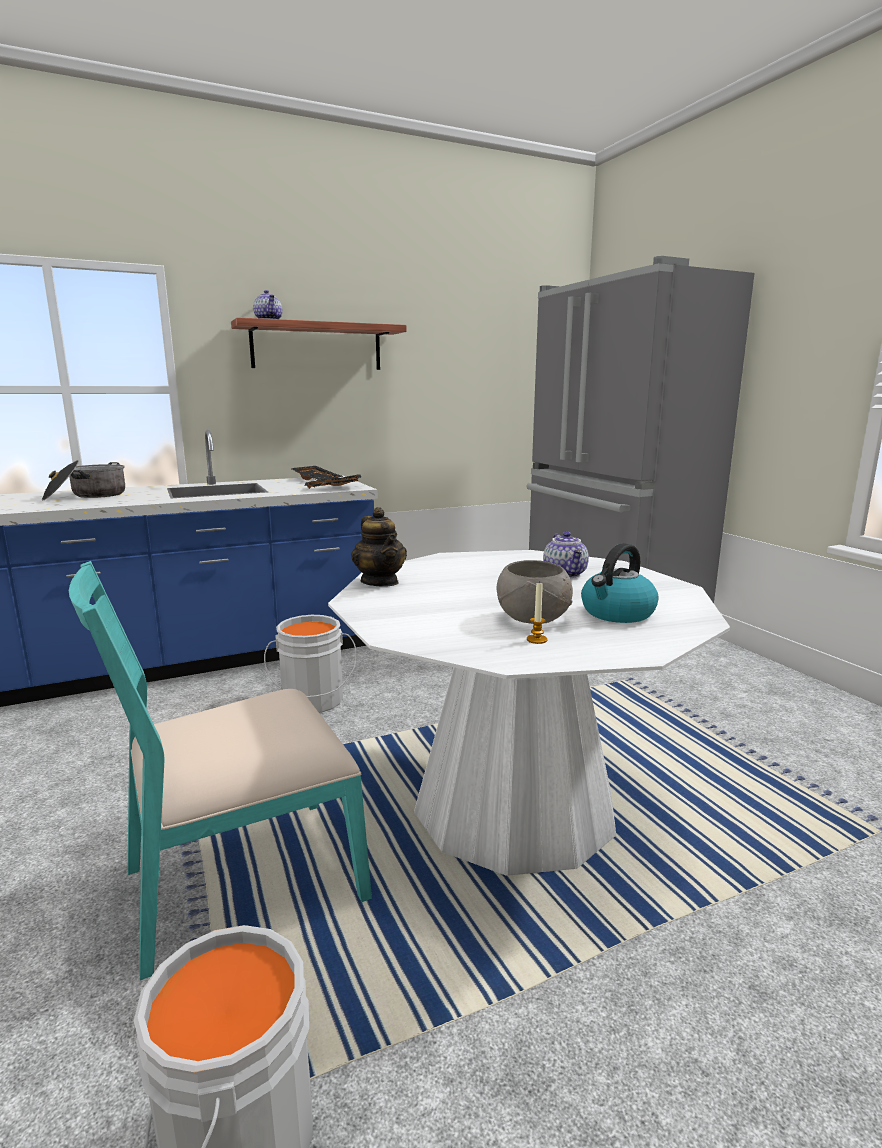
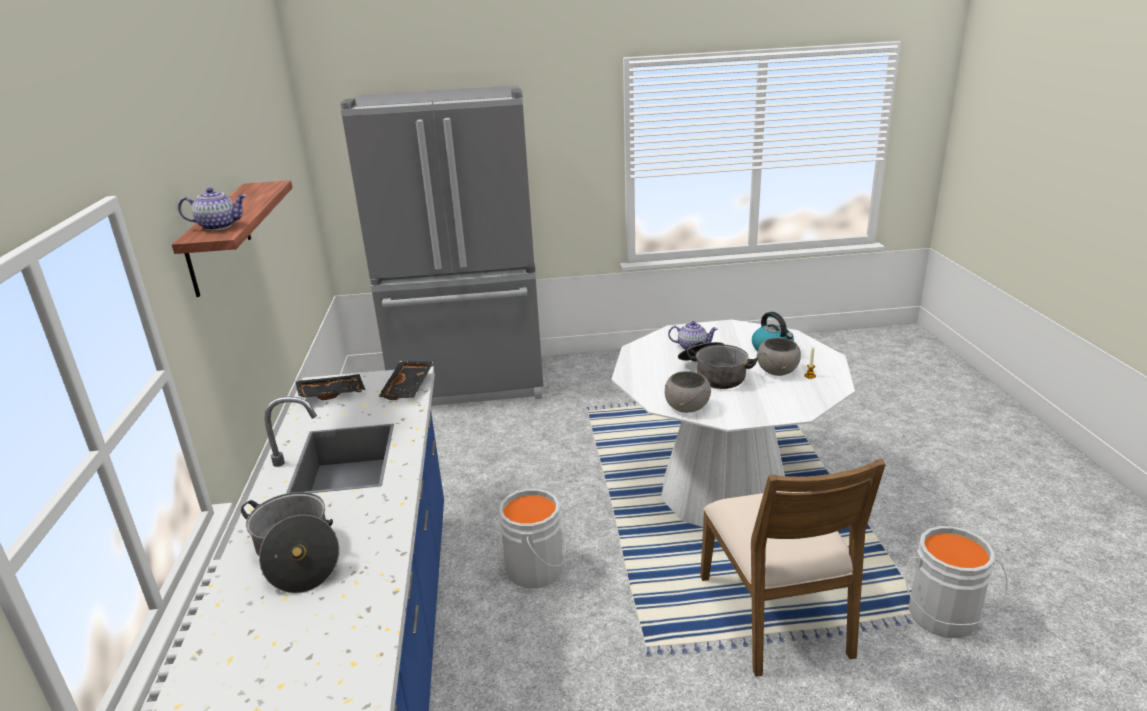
camera: 70 degrees left, 10 degrees up
turquoise chair [69,561,372,980] -> brown chair [700,459,886,677]
teapot [351,507,407,587] -> grey bowl [665,371,711,413]
none -> cooking pot [678,342,759,389]

